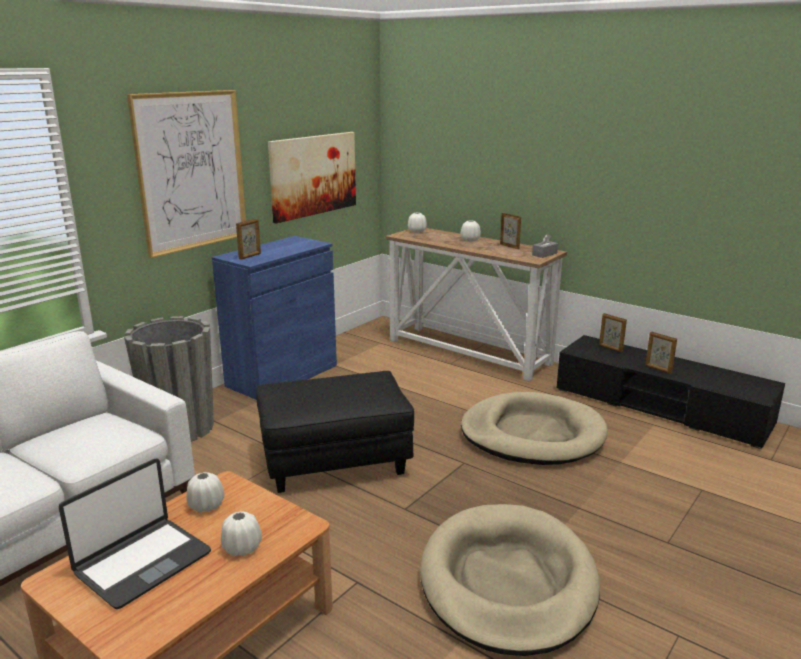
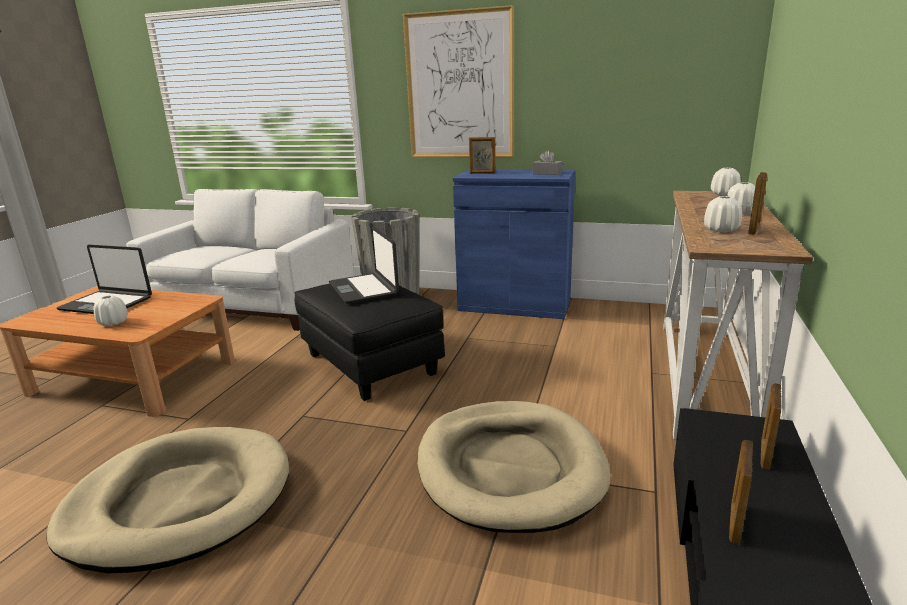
camera: 70 degrees right, 0 degrees up
white vase [187,472,224,512] -> white vase moved to [704,196,742,232]
picture [268,132,356,223] -> none
grey tissue box [532,234,558,258] -> grey tissue box moved to [533,150,563,175]
none -> laptop [329,227,399,304]

